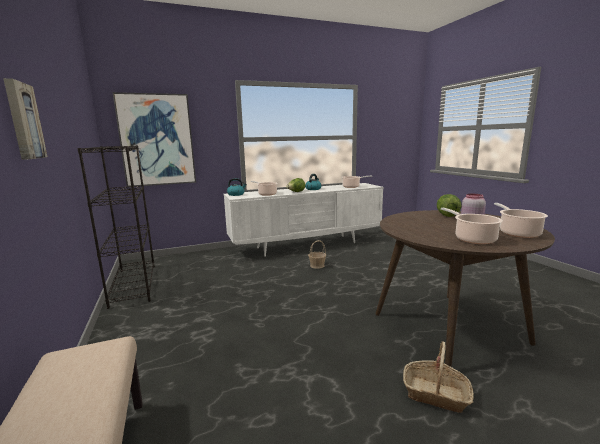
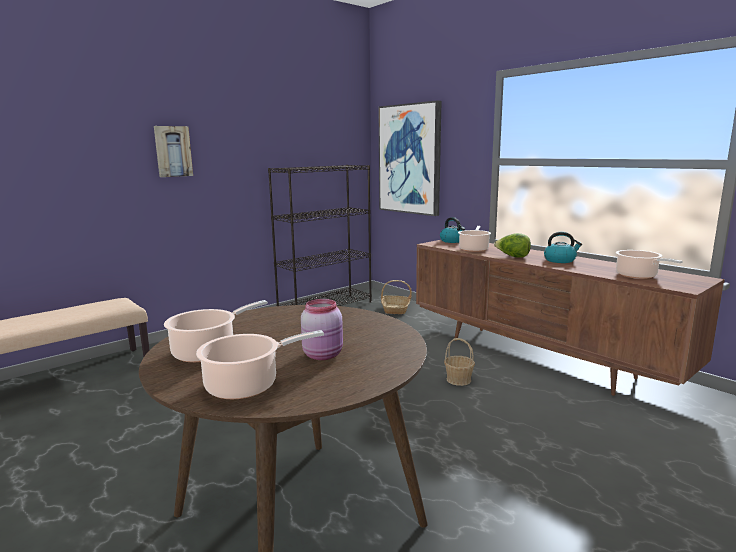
camera: 70 degrees right, 0 degrees up
white cabinet [224,183,383,257] -> brown cabinet [416,240,725,396]
basket [403,341,474,413] -> basket moved to [381,280,412,314]
lettuce [437,194,461,217] -> none

